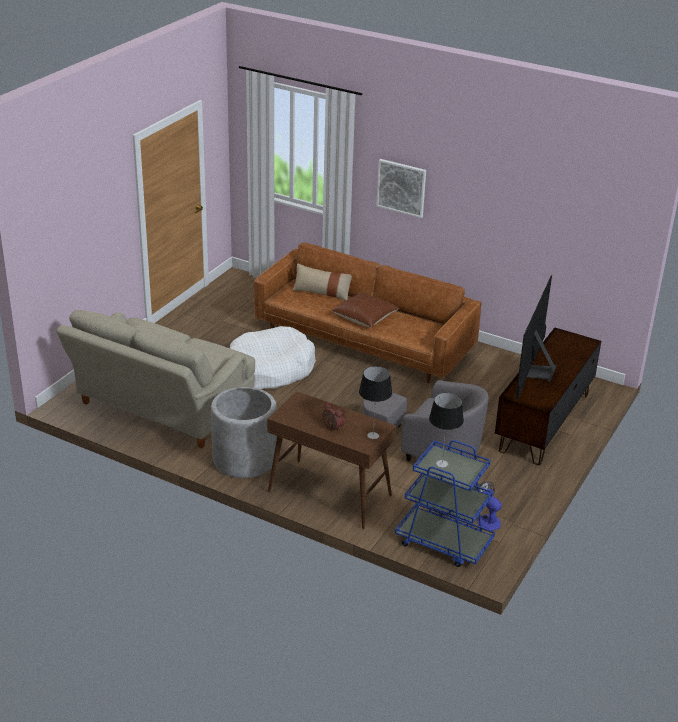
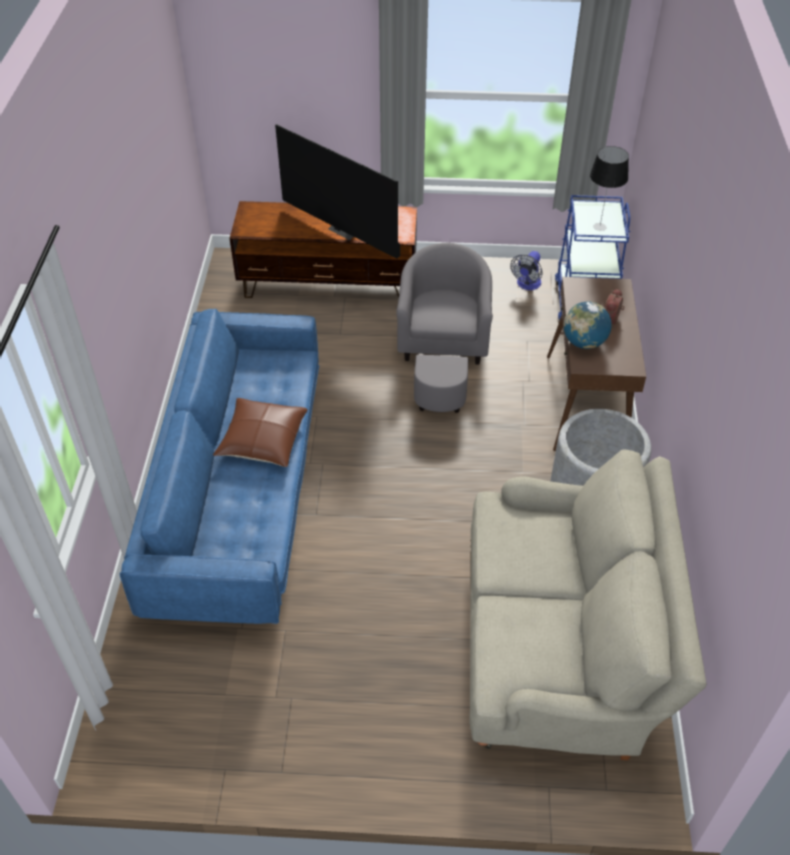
camera: 115 degrees left, 15 degrees up
white dog bed [230,326,316,389] -> none
brown sofa [253,243,482,383] -> blue sofa [120,309,319,624]
beige pillow [292,263,352,301] -> none
table lamp [359,366,392,439] -> none
picture [376,159,426,218] -> none
television [515,275,558,399] -> television turned 45 degrees clockwise [275,124,400,259]
none -> globe [563,302,612,349]

